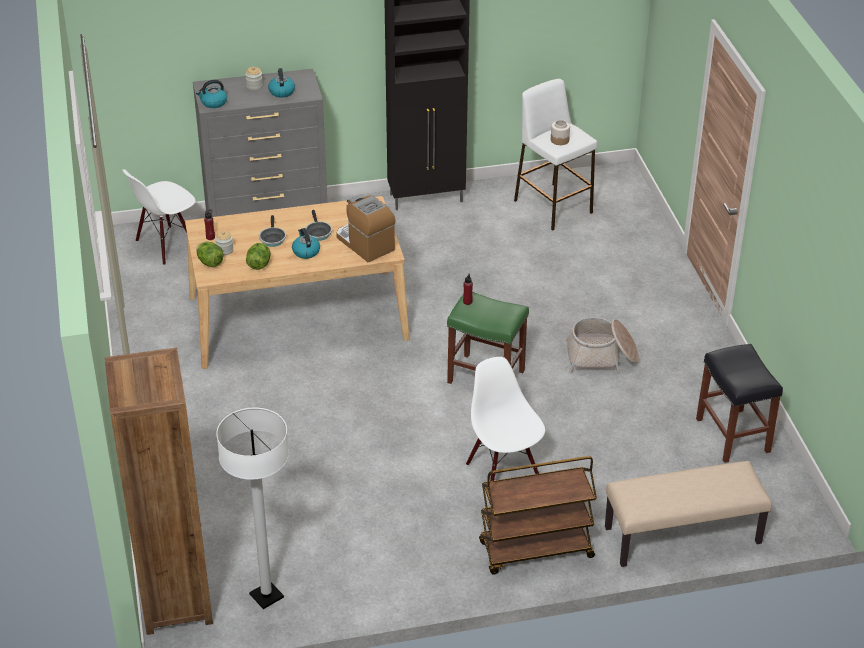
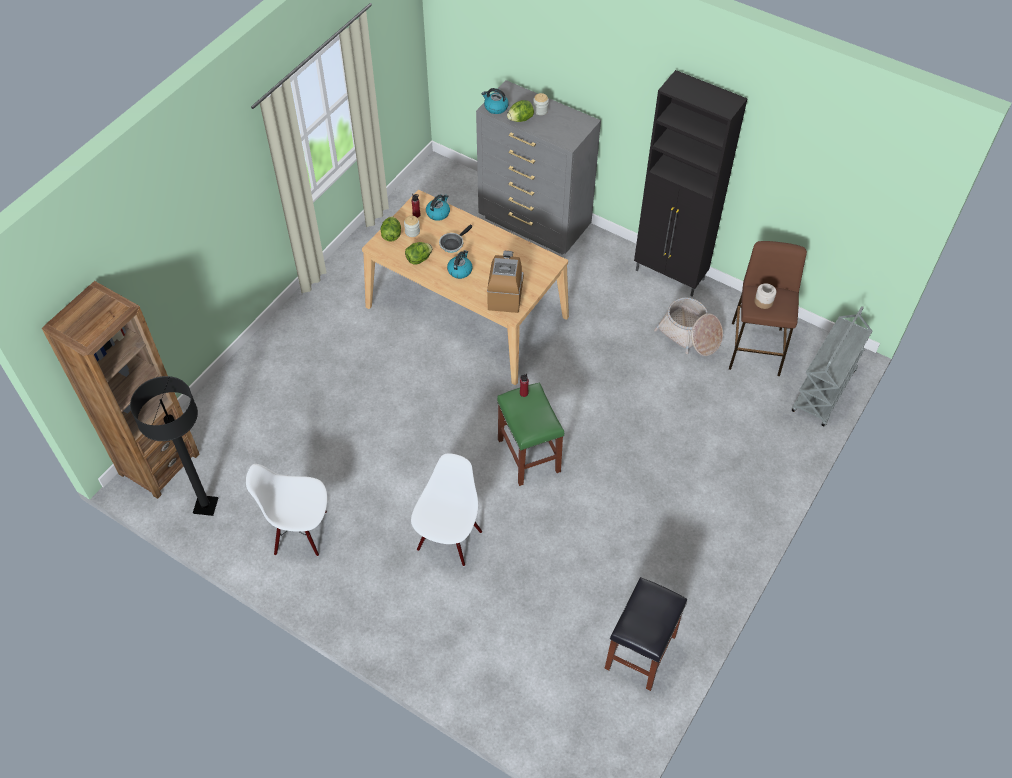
camera: 45 degrees right, 15 degrees up
white chair [122,169,196,265] -> white chair moved to [246,464,327,556]
white floor lamp [216,407,289,609] -> black floor lamp [130,376,218,516]
kettle [268,68,295,98] -> kettle moved to [426,194,450,221]
frying pan [306,210,332,241] -> none
brown cart [479,456,597,575] -> none
white stool [514,79,597,231] -> brown stool [729,241,807,376]
basket [566,317,639,373] -> basket moved to [654,297,723,356]
beige bench [605,461,772,567] -> none
none -> lettuce [507,100,534,122]
none -> grey cart [792,306,872,426]

